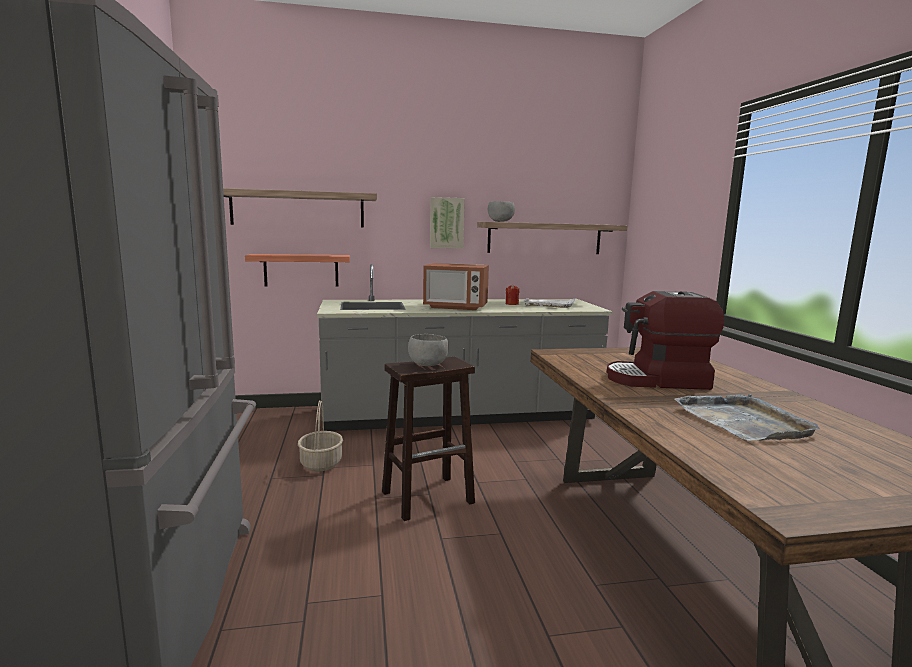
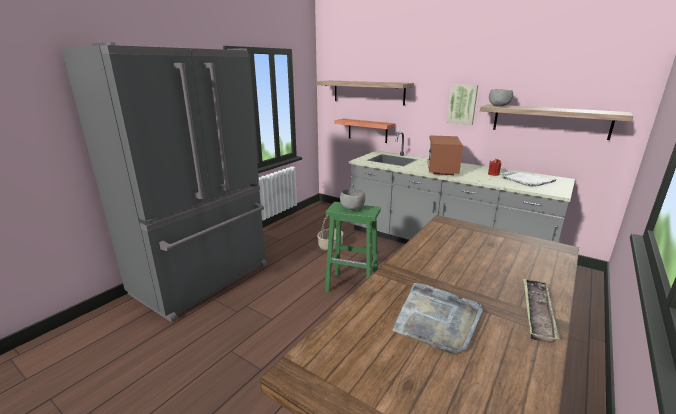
camera: 45 degrees right, 10 degrees up
brown stool [382,356,475,521] -> green stool [325,202,381,293]
microwave [423,263,489,310] -> microwave turned 45 degrees clockwise [427,135,463,175]
coffee machine [607,291,724,390] -> none
none -> tray [523,278,560,343]

